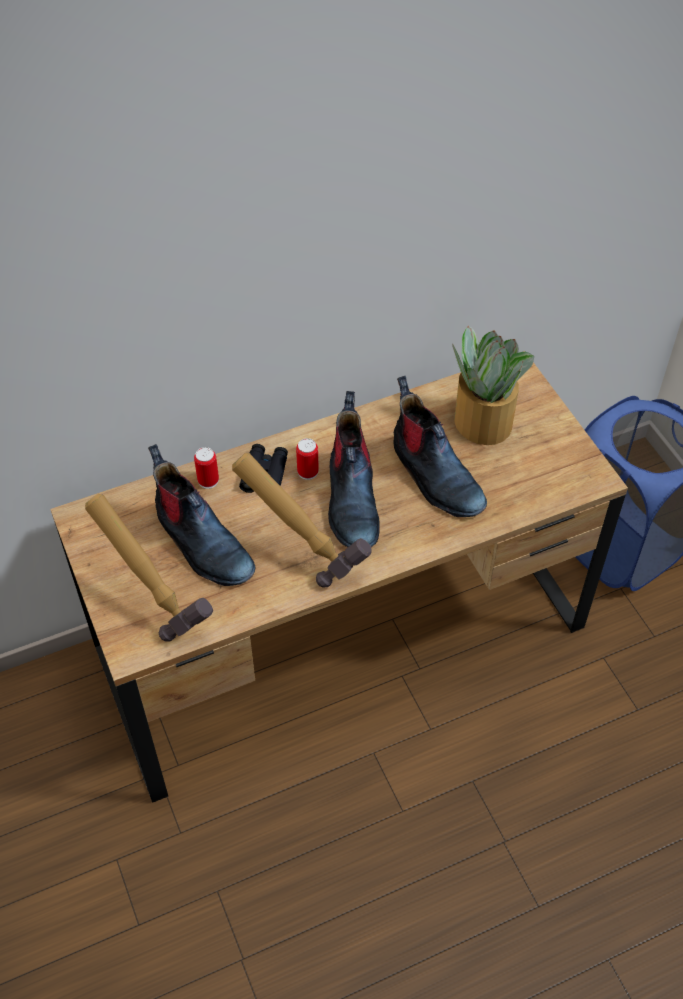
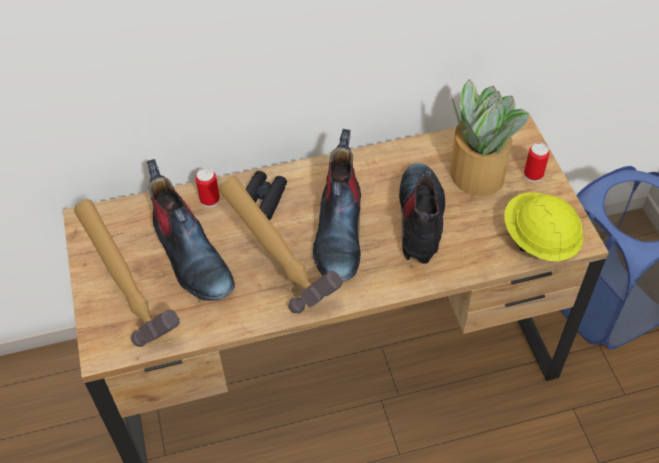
camera: 10 degrees right, 0 degrees up
can [296,438,319,480] -> can moved to [524,143,550,182]
boot [394,376,487,517] -> boot turned 150 degrees counterclockwise [399,163,445,264]
none -> yellow hard hat [504,192,583,261]

